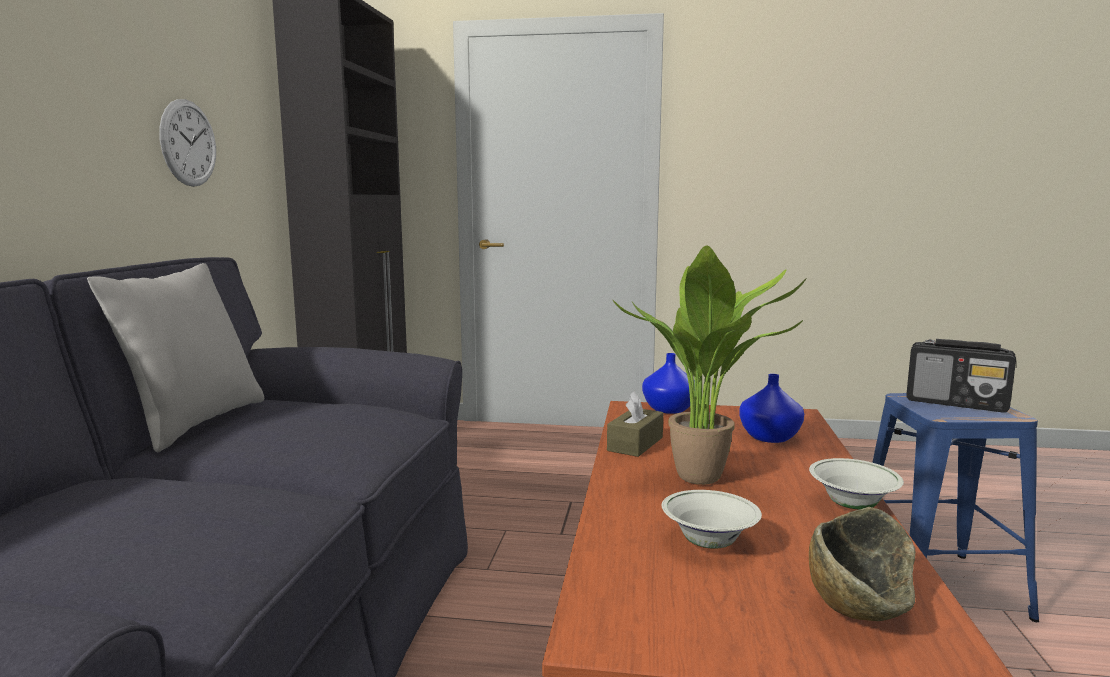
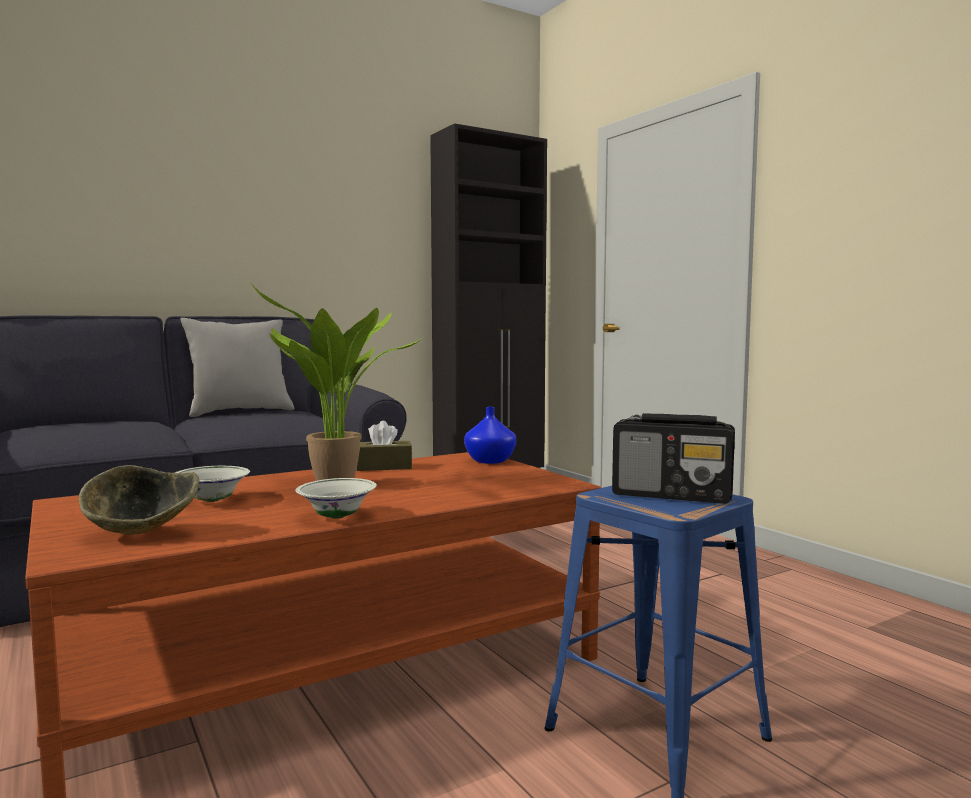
camera: 50 degrees right, 5 degrees down
wall clock [159,99,216,187] -> none
blue vase [739,374,804,443] -> none
radio [906,339,1016,413] -> radio turned 60 degrees counterclockwise [612,413,735,504]

